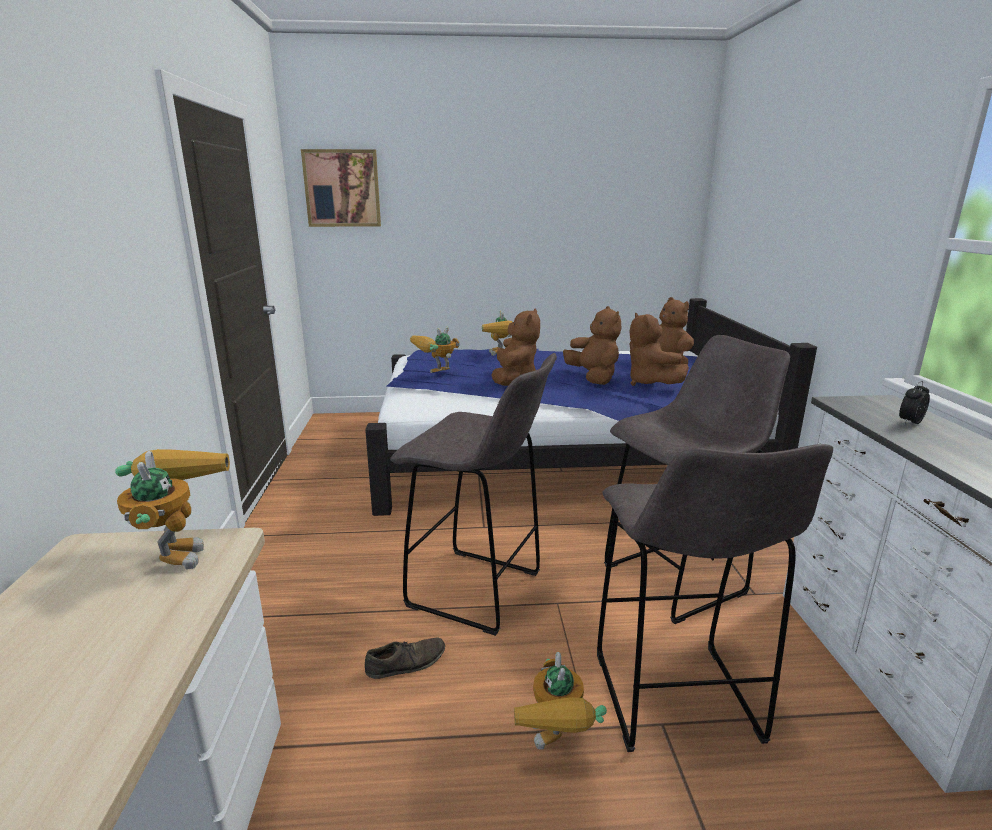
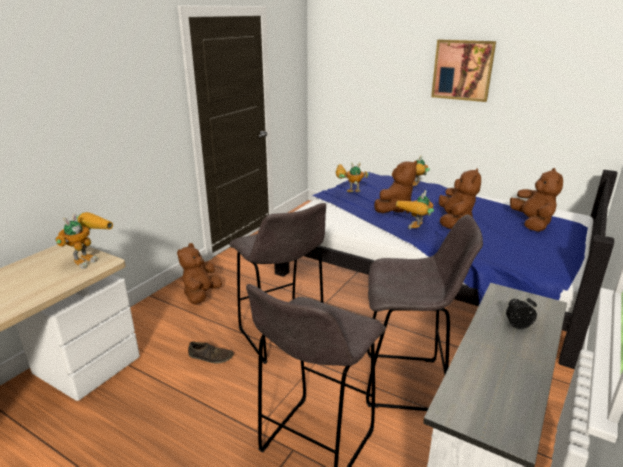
camera: 35 degrees right, 5 degrees up
picture [301,149,381,227] -> picture moved to [431,40,496,102]
toy robot [514,652,607,750] -> toy robot moved to [396,190,434,229]
brown plush toy [629,313,689,386] -> brown plush toy moved to [177,243,222,305]

